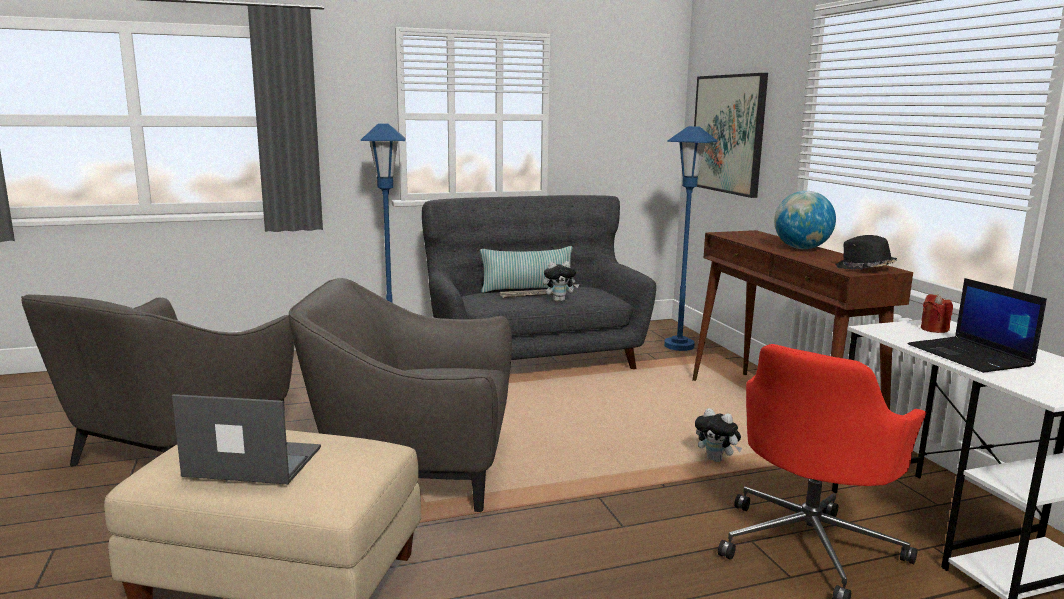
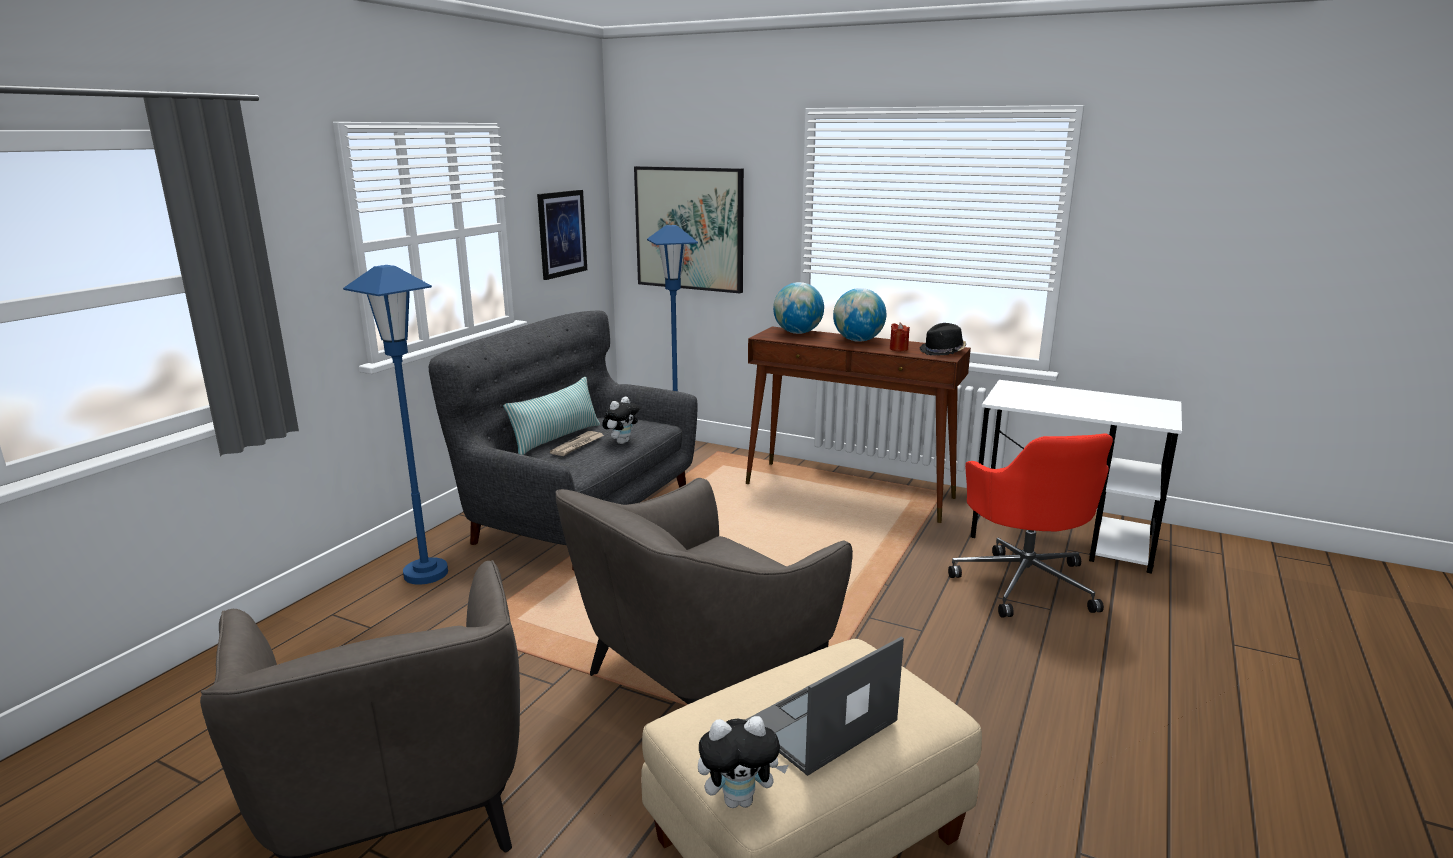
camera: 45 degrees left, 5 degrees up
plush toy [695,408,742,462] -> plush toy moved to [698,716,789,808]
laptop [908,278,1047,373] -> none
red candle [921,294,953,333] -> red candle moved to [890,323,910,351]
none -> picture [537,190,587,280]
none -> globe [773,282,824,334]

